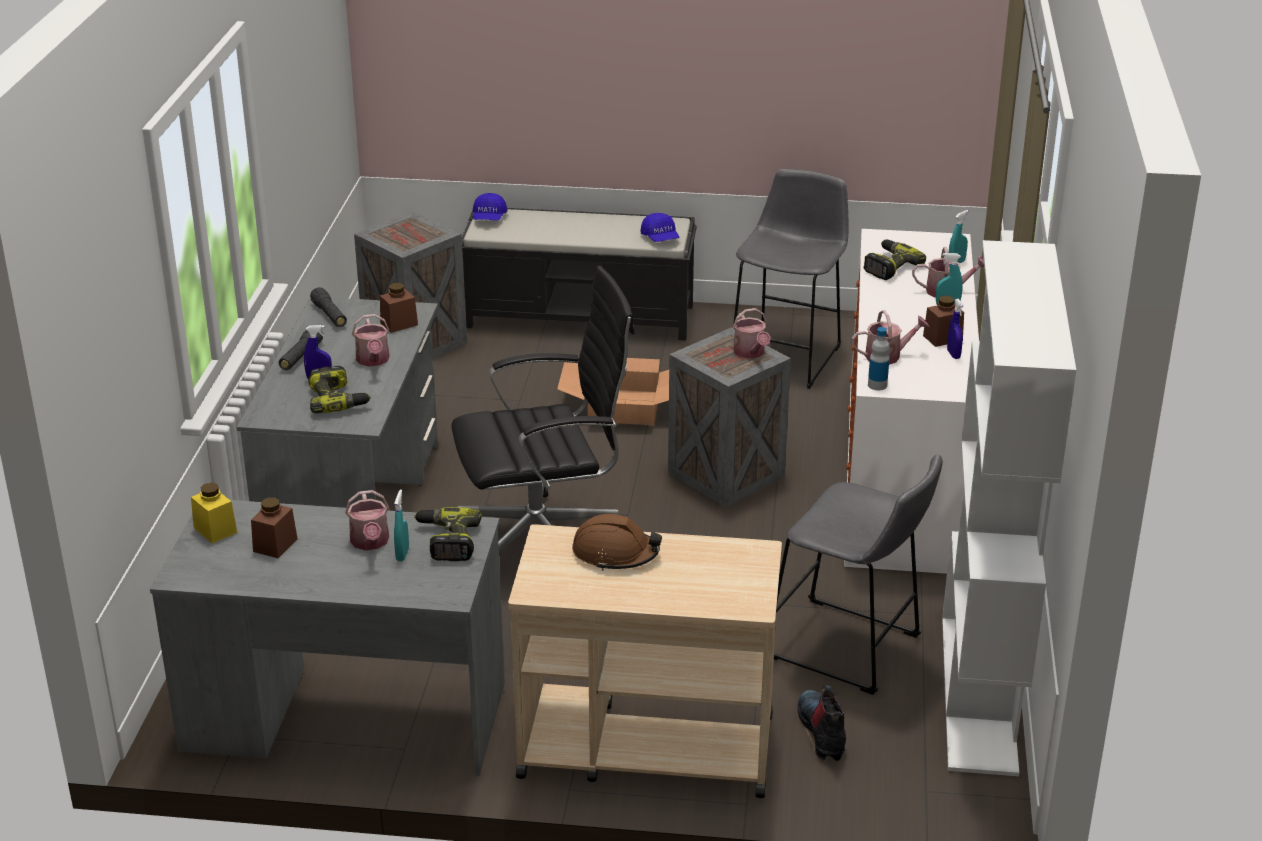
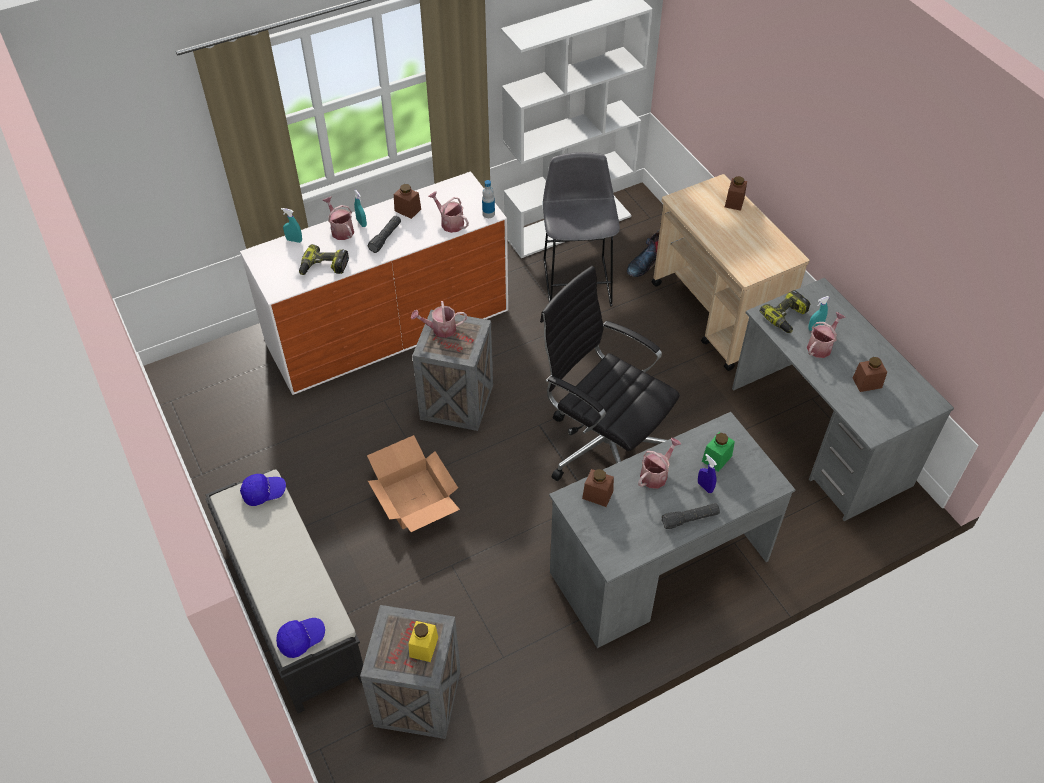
camera: 125 degrees left, 20 degrees up
yellow jar [191,483,237,543] -> yellow jar moved to [408,621,438,662]
power drill [308,366,371,413] -> green jar [702,432,735,472]
black flashlight [310,287,347,327] -> black flashlight moved to [368,216,401,253]
brown hard hat [572,514,662,571] -> none
blue cap [640,213,680,242] -> blue cap turned 45 degrees clockwise [240,474,286,506]
grey stool [733,169,848,389] -> none
watering can [733,308,771,359] -> watering can turned 135 degrees counterclockwise [411,301,467,338]
blue spray bottle [947,299,964,359] -> none
none -> brown jar [725,176,747,211]

